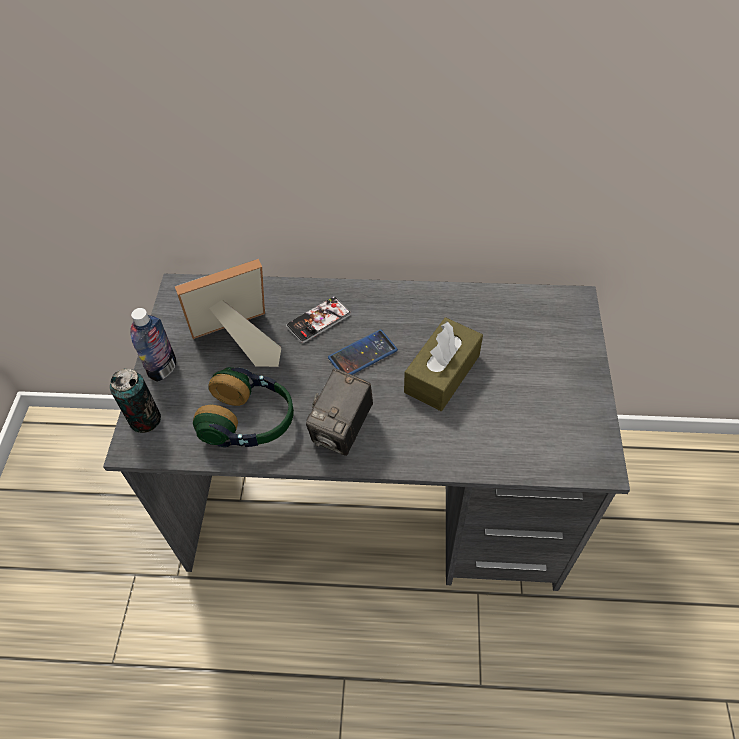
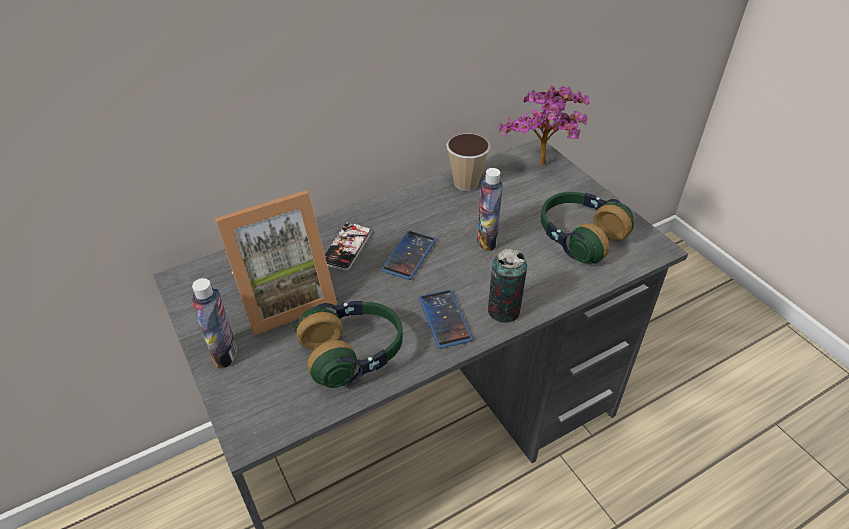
camera: 35 degrees left, 10 degrees down
can [110,368,161,433] -> can moved to [488,249,527,323]
picture frame [175,259,281,367] -> picture frame turned 150 degrees counterclockwise [215,190,337,336]
camera [306,368,373,456] -> phone [419,289,473,349]
brown tissue box [404,318,483,411] -> bottle [477,168,503,251]
none -> cup [446,133,490,191]
none -> potted plant [499,85,590,166]
none -> headphones [541,192,634,264]

